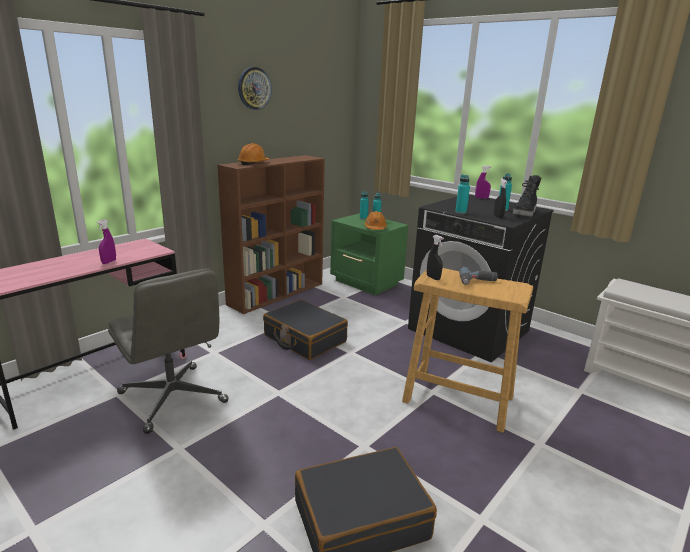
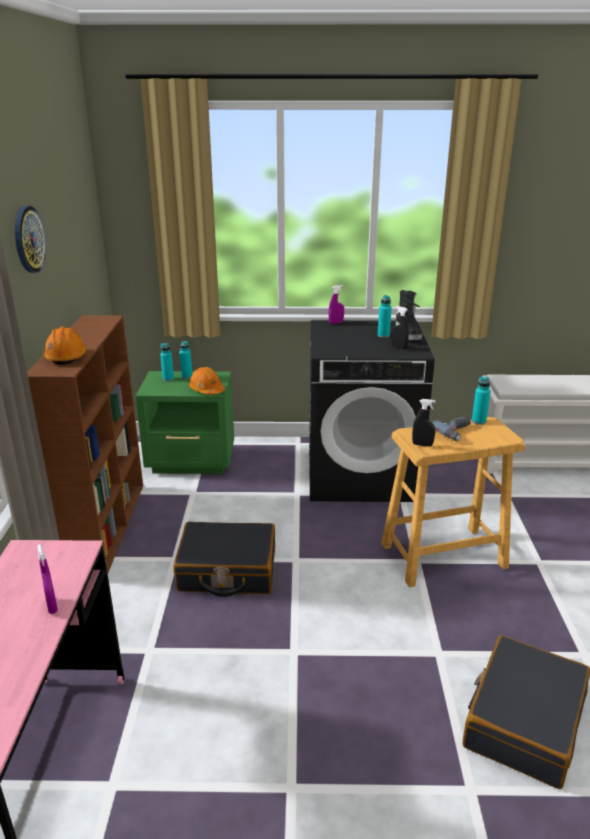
camera: 40 degrees left, 5 degrees up
grey office chair [108,268,229,434] -> none
turquoise bottle [455,175,470,214] -> turquoise bottle moved to [472,377,491,425]

